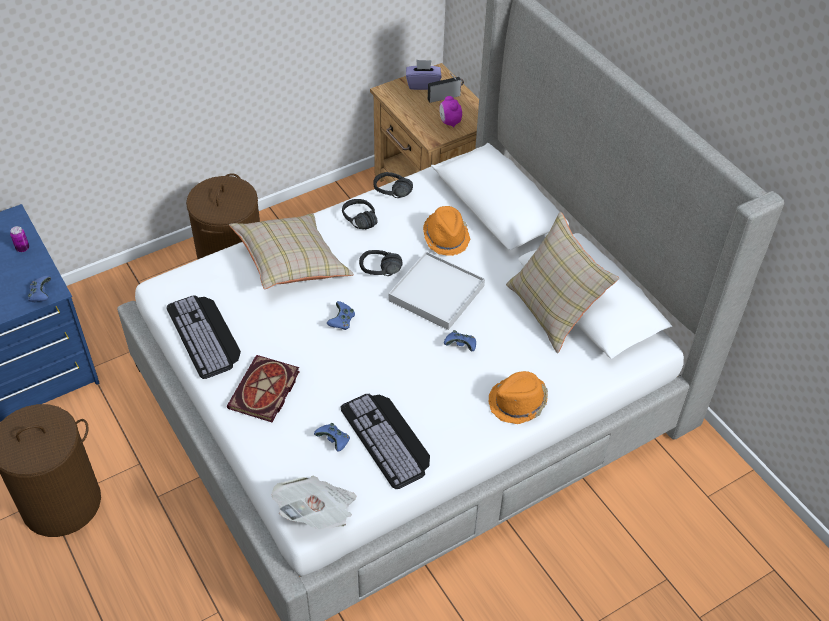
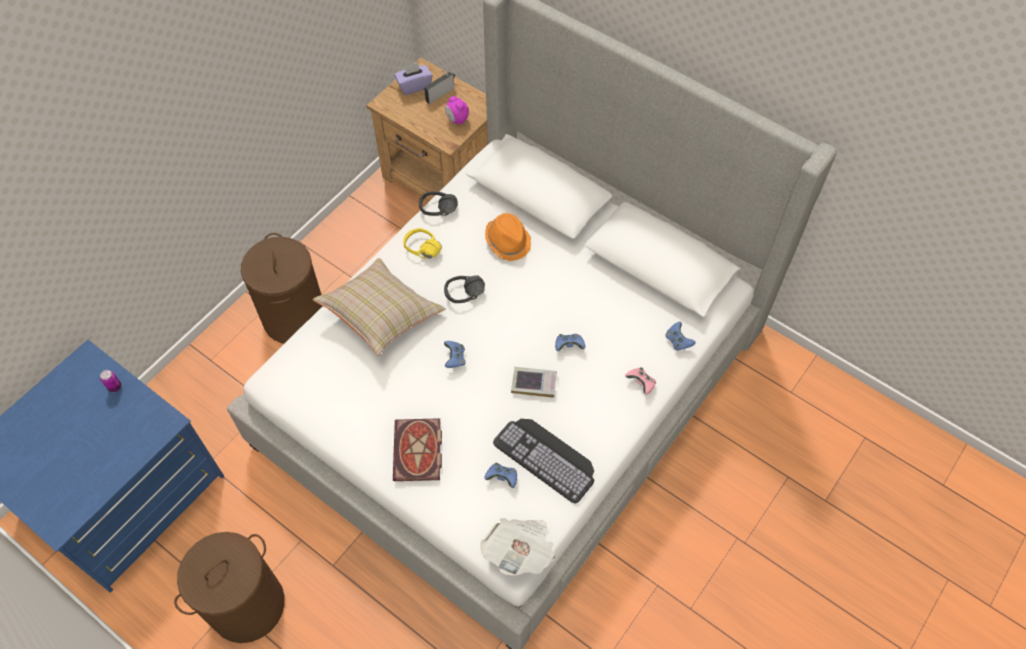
camera: 20 degrees left, 10 degrees up
blue game controller [28,276,51,302] -> blue game controller moved to [665,322,696,351]
keyboard [167,296,241,379] -> none
black headphones [342,199,378,229] -> yellow headphones [403,228,442,259]
white tray [388,251,485,330] -> none
orange hat [488,371,548,424] -> pink game controller [625,367,656,395]
beige pillow [506,212,619,353] -> none
none -> book [511,367,557,398]

